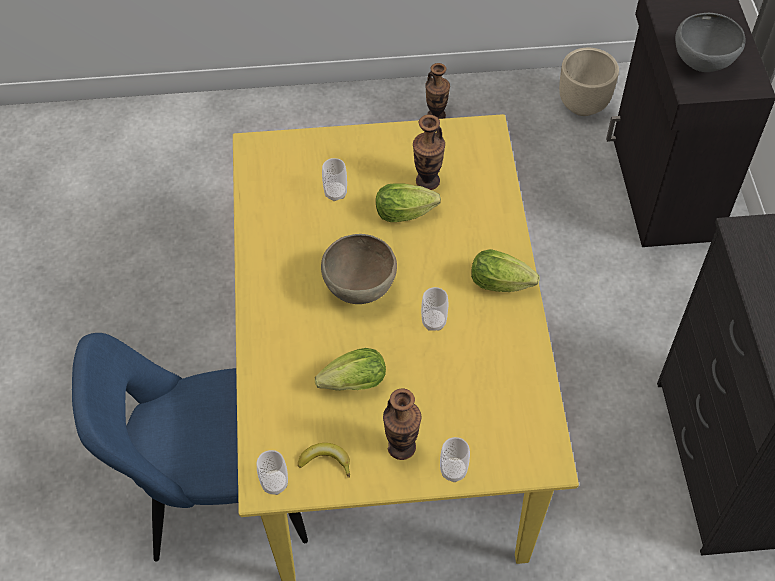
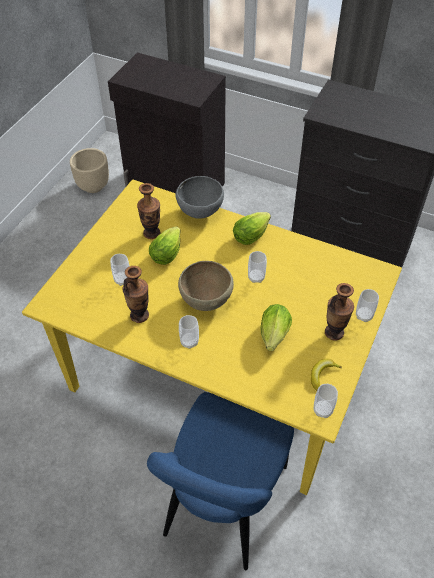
camera: 60 degrees left, 5 degrees down
vase [425,63,450,119] -> vase moved to [122,266,149,323]
grey bowl [675,13,746,72] -> grey bowl moved to [175,176,224,219]
none -> cup [179,315,199,349]

